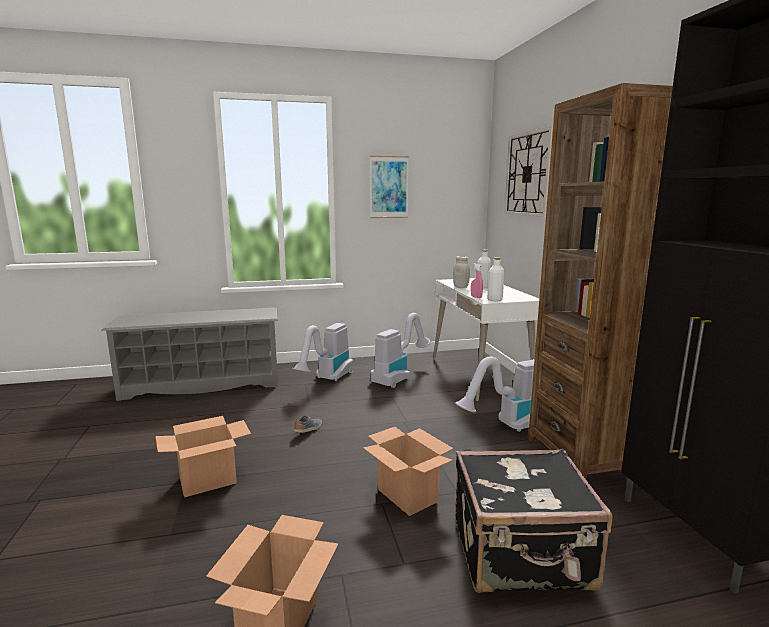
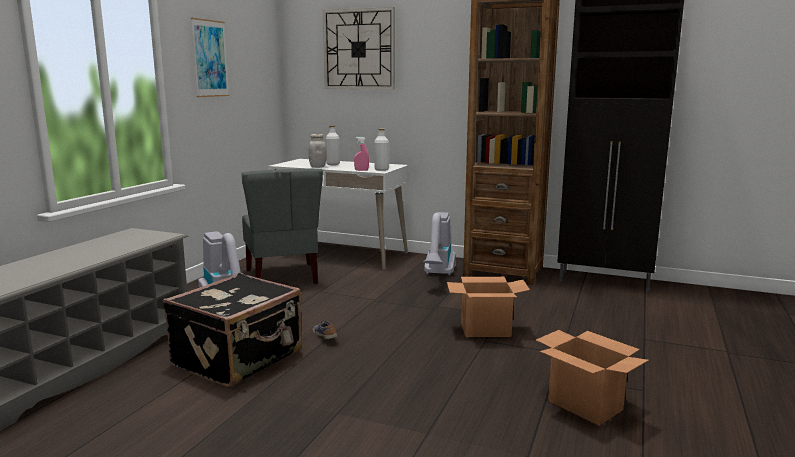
camera: 55 degrees left, 0 degrees up
cardboard box [155,416,251,497] -> none
vacuum cleaner [370,313,430,388] -> grey chair [241,169,323,284]
black suitcase [455,449,613,593] -> black suitcase moved to [163,273,302,387]

